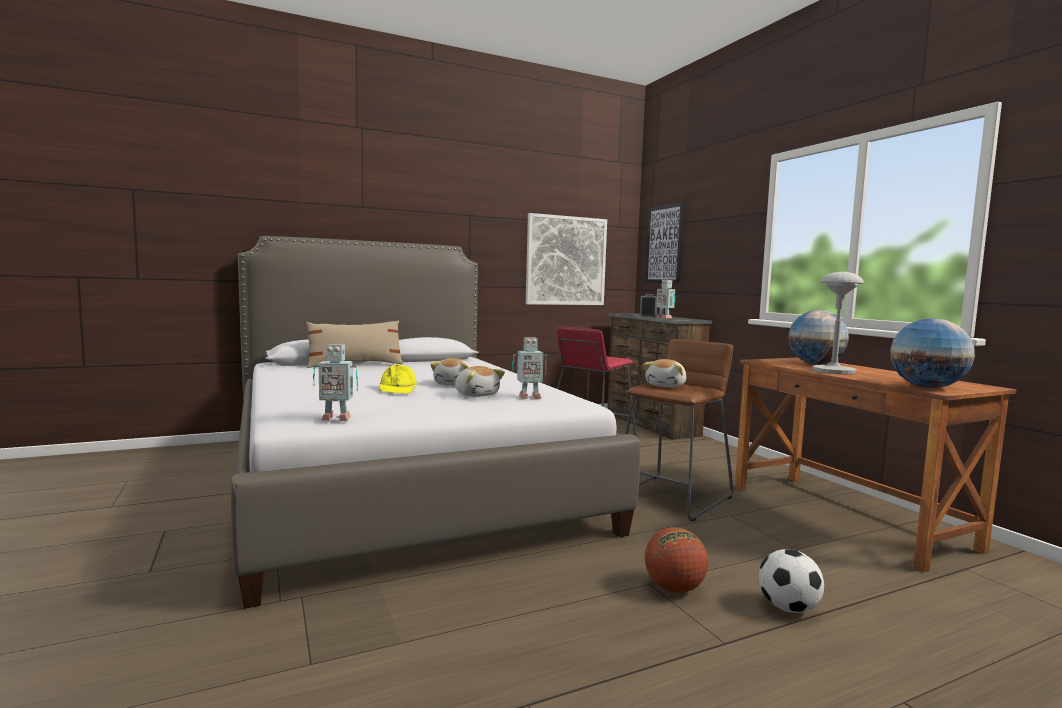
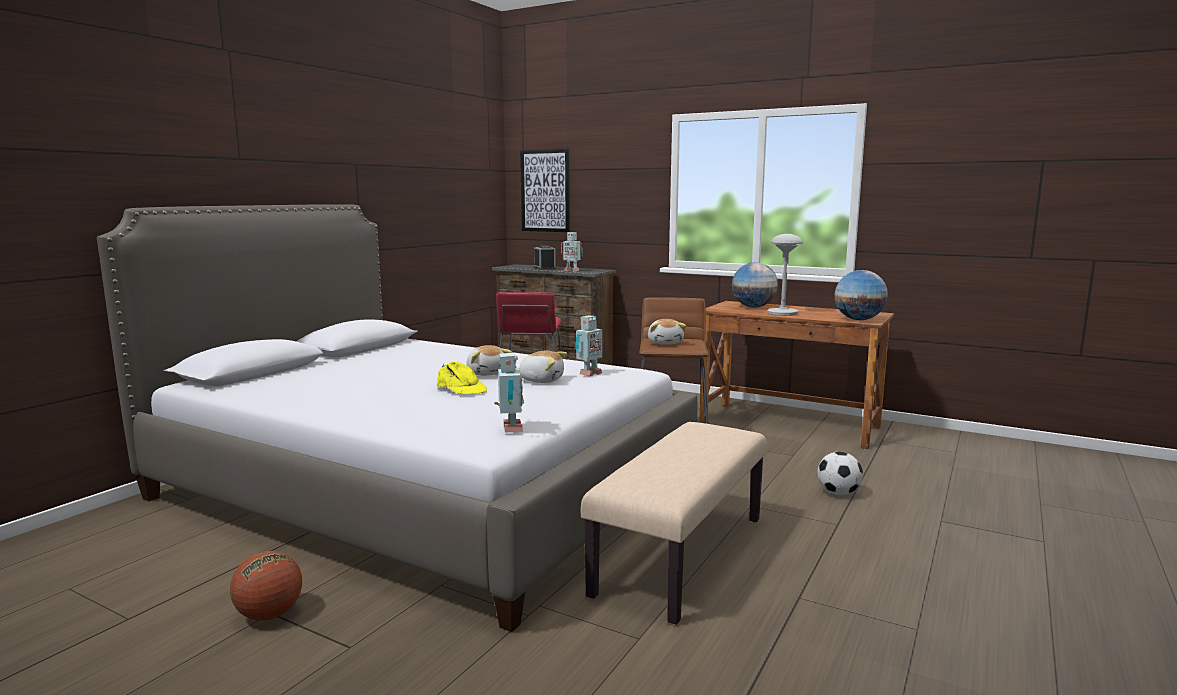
camera: 35 degrees left, 5 degrees up
beige pillow [306,320,404,368] -> none
toy robot [313,344,358,421] -> toy robot turned 60 degrees counterclockwise [495,353,524,432]
picture [526,213,607,305] -> none
basketball [645,527,708,593] -> basketball moved to [230,551,302,621]
none -> beige bench [581,422,767,625]

